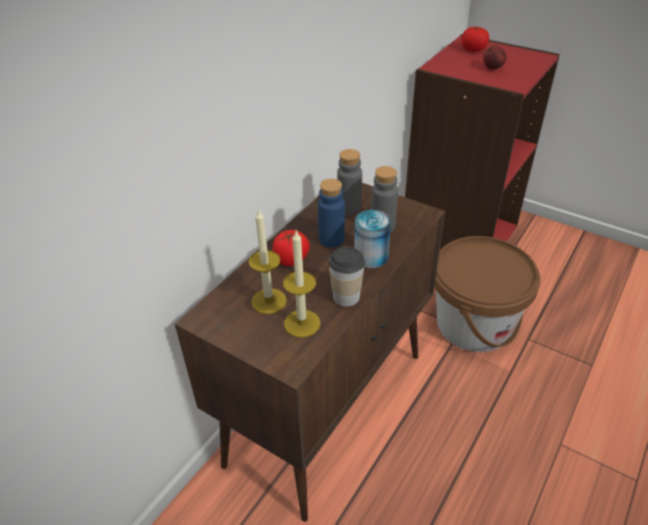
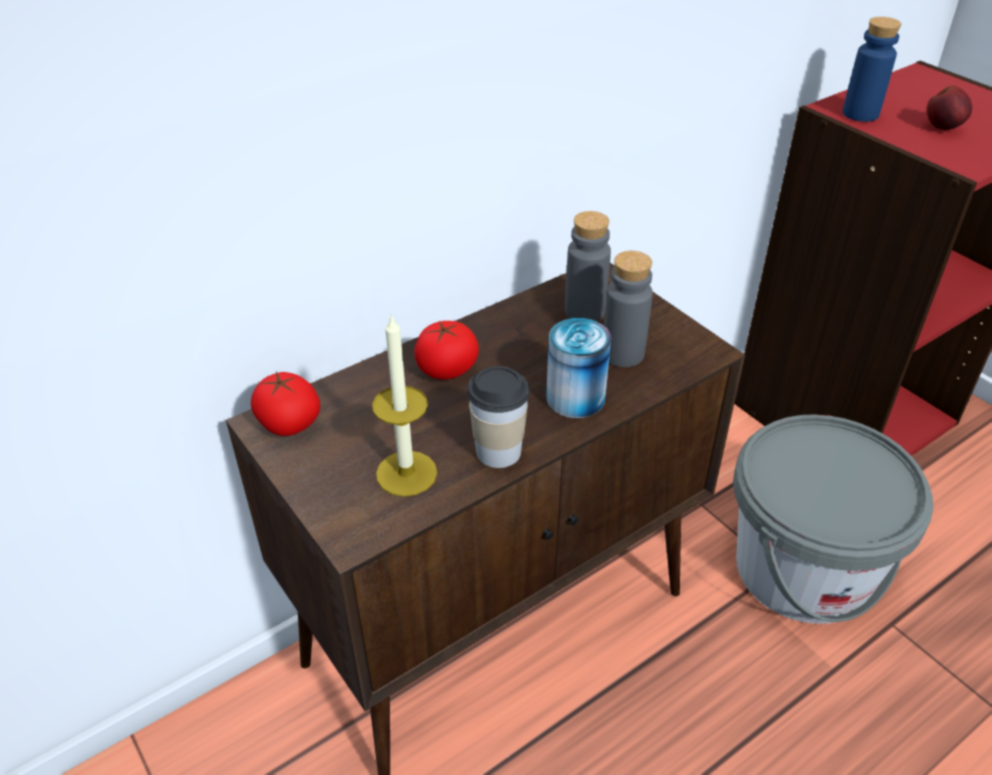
camera: 20 degrees right, 0 degrees up
candle [248,208,287,314] -> none
blue bottle [318,179,345,248] -> blue bottle moved to [843,17,901,122]
brown bucket [435,236,540,352] -> grey bucket [733,414,933,624]
tomato [461,27,489,52] -> tomato moved to [251,372,320,436]

